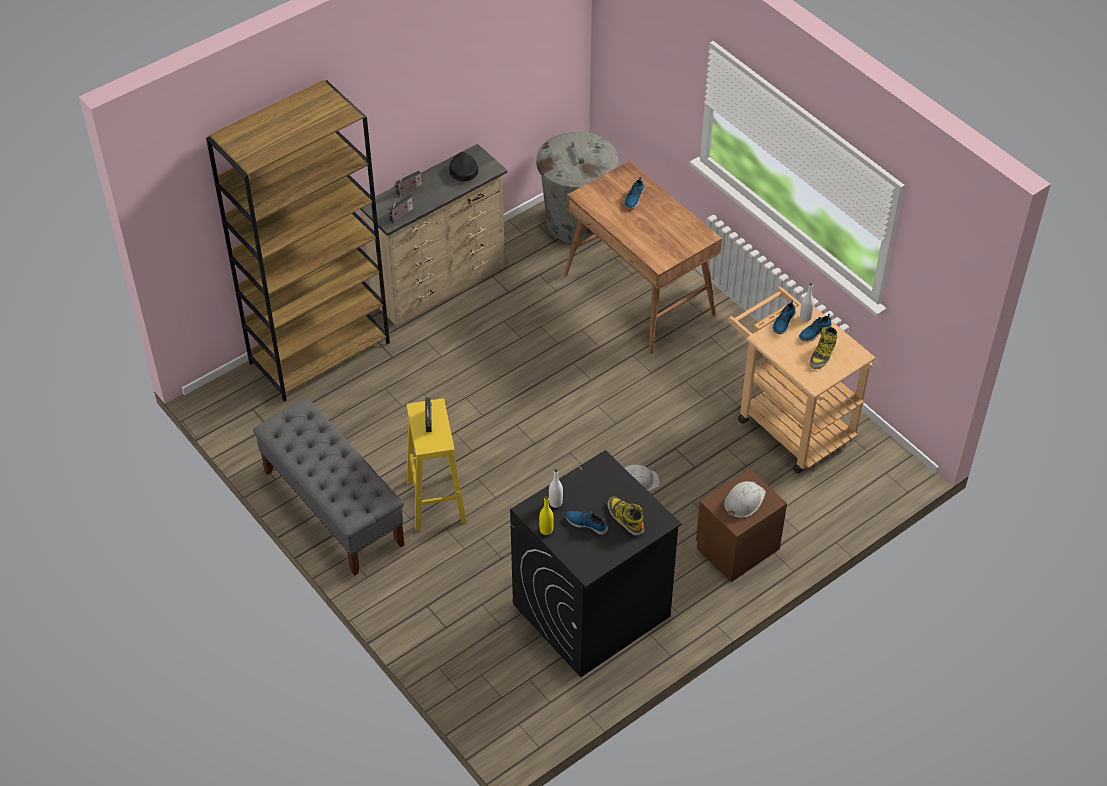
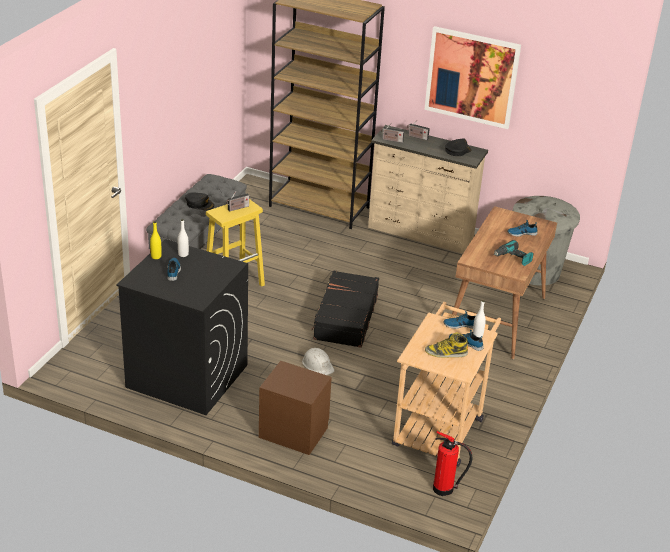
camera: 60 degrees right, 15 degrees down
boot [608,497,644,535] -> none
white hard hat [724,481,766,518] -> none
none -> black cap [185,192,214,210]
none -> black suitcase [311,270,379,348]
none -> picture [424,26,521,129]
none -> fire extinguisher [433,431,473,496]
none -> power drill [493,240,533,266]

